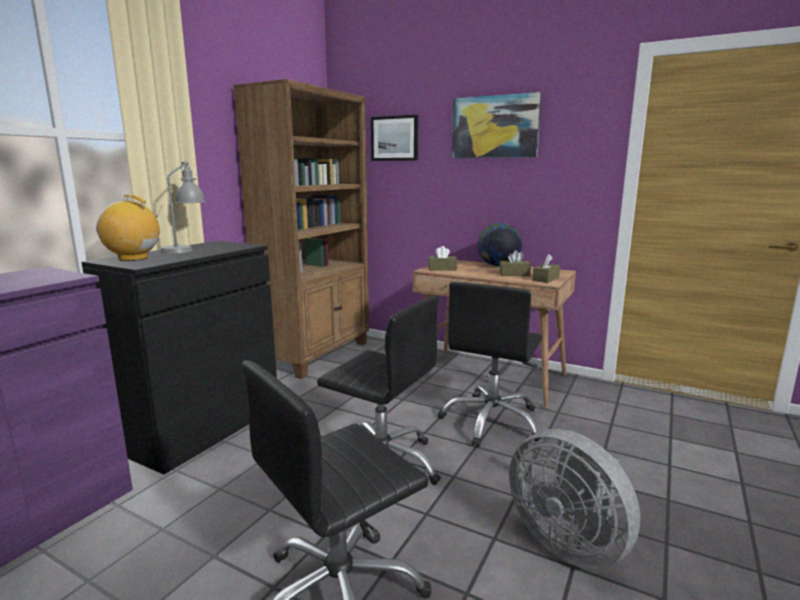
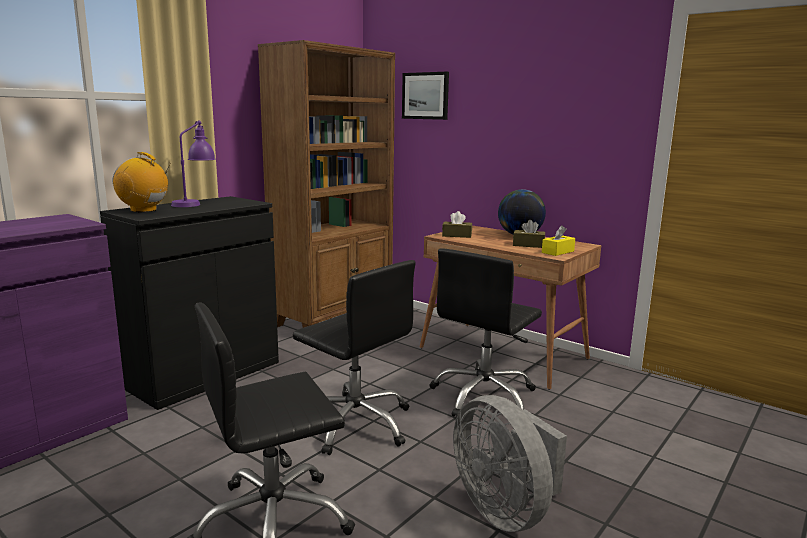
camera: 10 degrees right, 0 degrees up
grey table lamp [161,161,205,254] -> purple table lamp [171,121,216,207]
picture [452,92,542,158] -> none
brown tissue box [532,254,560,283] -> yellow tissue box [542,225,575,256]

